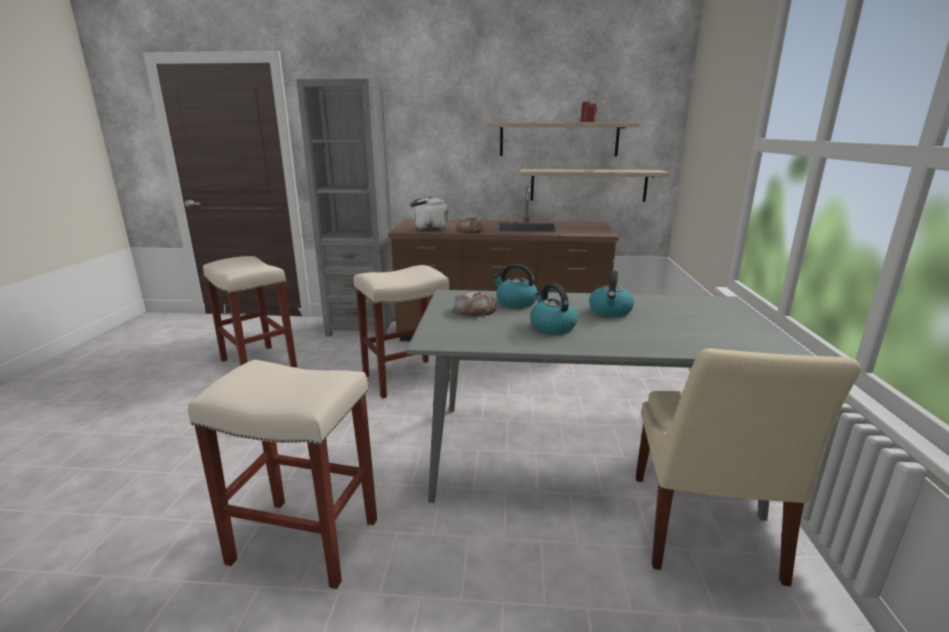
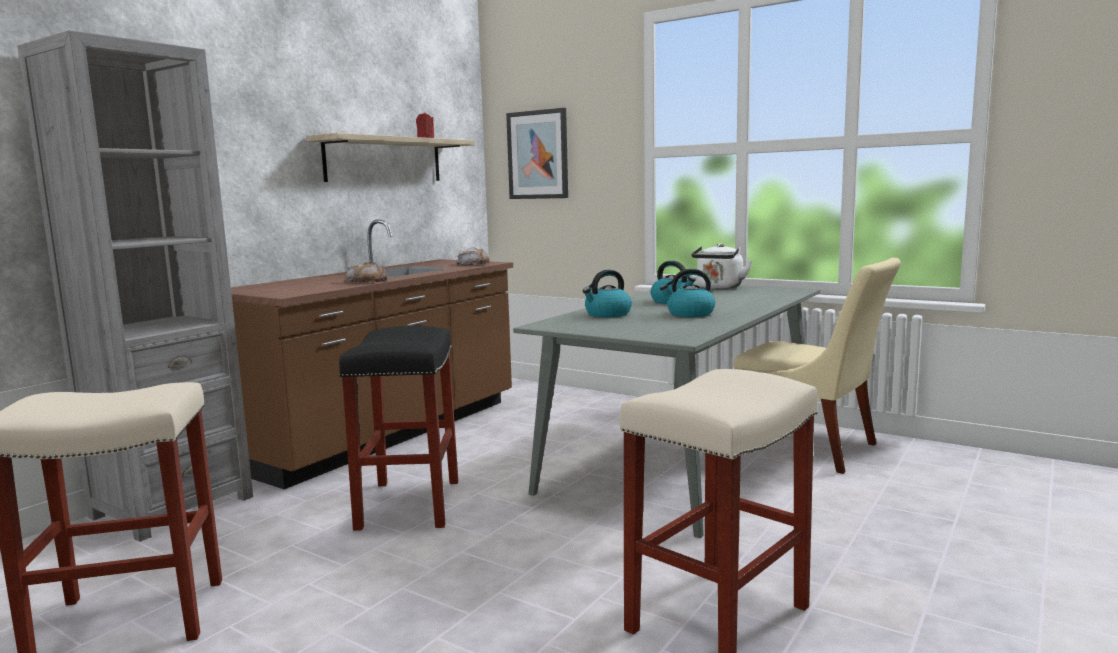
camera: 60 degrees left, 10 degrees down
beige stool [354,265,450,398] -> black stool [339,326,458,531]
white kettle [410,196,448,231] -> white kettle moved to [691,243,752,289]
bread [452,291,496,317] -> bread moved to [456,247,490,266]
shelf [520,169,670,202] -> none
none -> picture [506,108,568,199]

